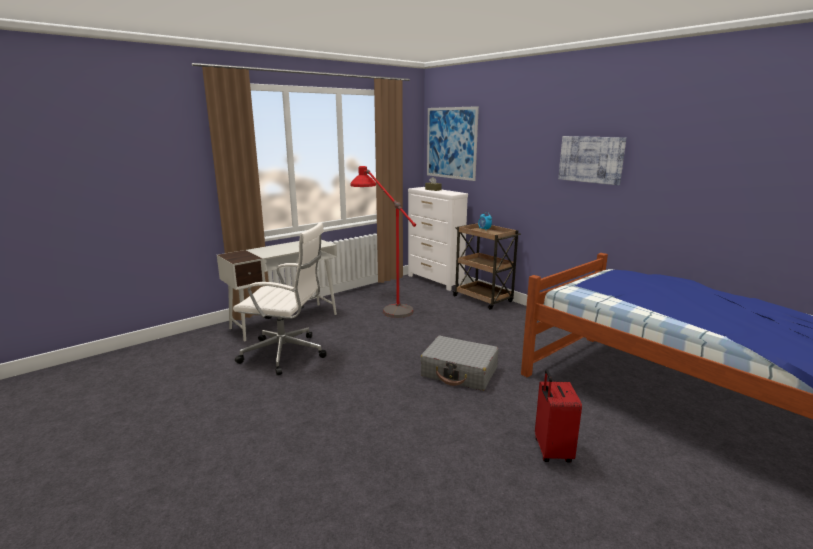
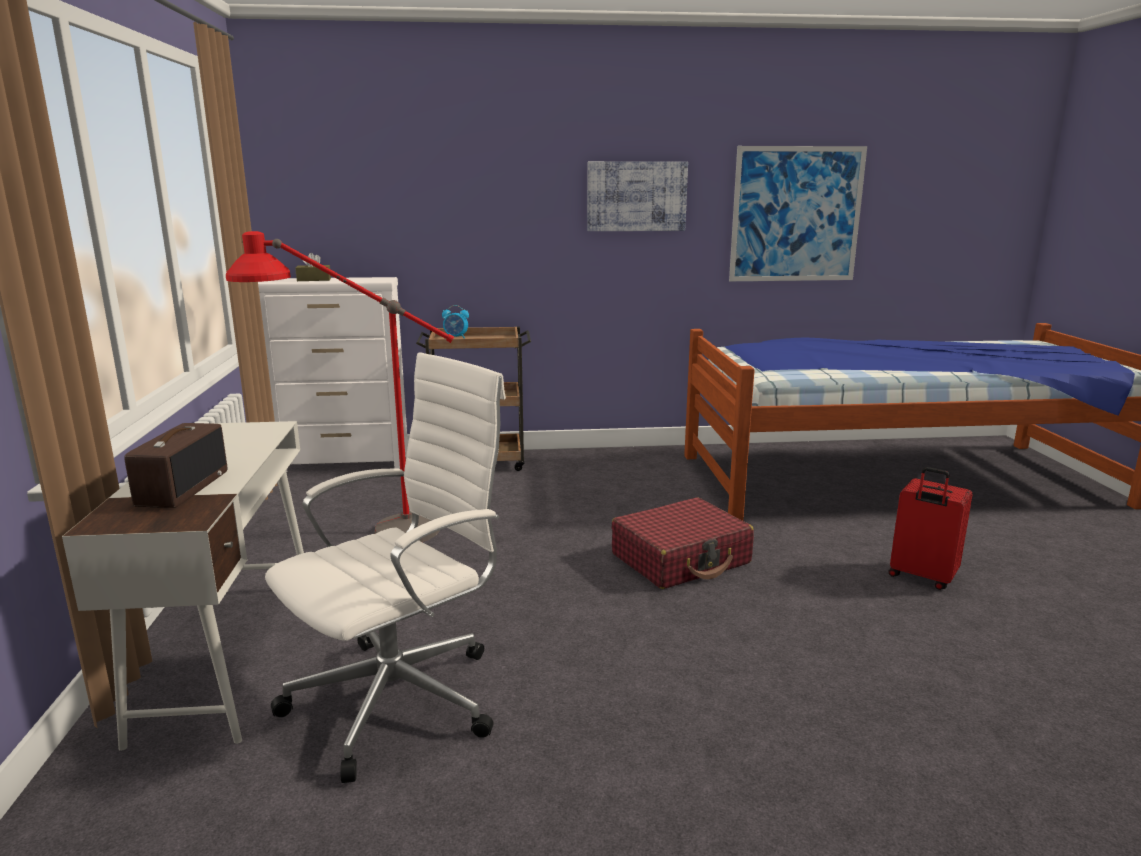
camera: 55 degrees left, 0 degrees up
grey suitcase [420,336,499,391] -> red suitcase [612,498,754,589]
picture [427,106,479,181] -> picture moved to [729,146,867,281]
none -> radio [124,423,227,508]

